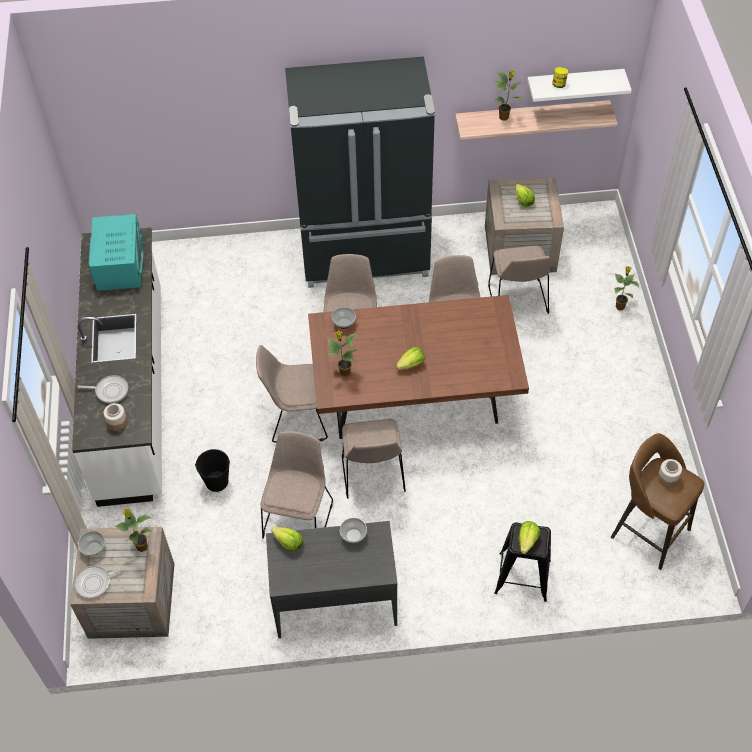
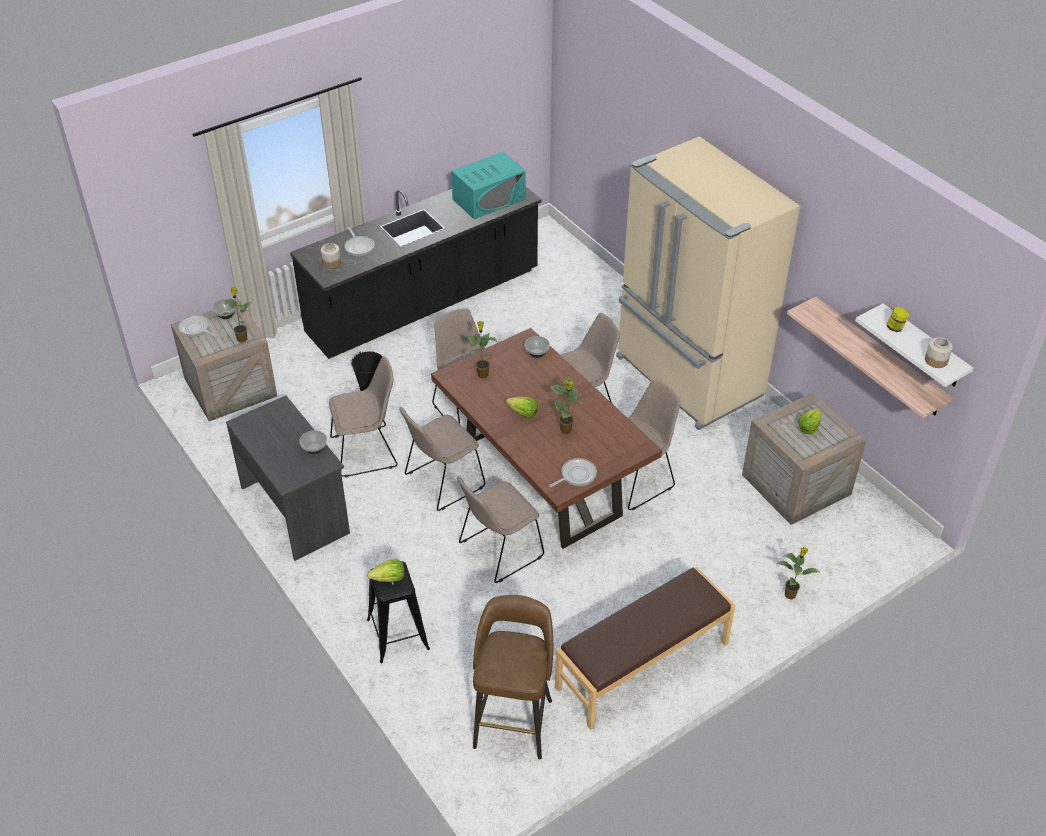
camera: 60 degrees right, 10 degrees down
white counter [72,227,162,507] -> black counter [290,186,541,359]
lettuce [271,527,304,551] -> none
black fridge [285,56,435,288] -> beige fridge [616,136,800,430]
beige chair [488,246,550,314] -> beige chair moved to [457,476,544,583]
potted plant [494,70,523,121] -> potted plant moved to [550,376,584,434]
jar [658,459,682,487] -> jar moved to [925,337,953,368]
none -> frying pan [549,458,597,488]
none -> brown bench [555,567,736,730]

